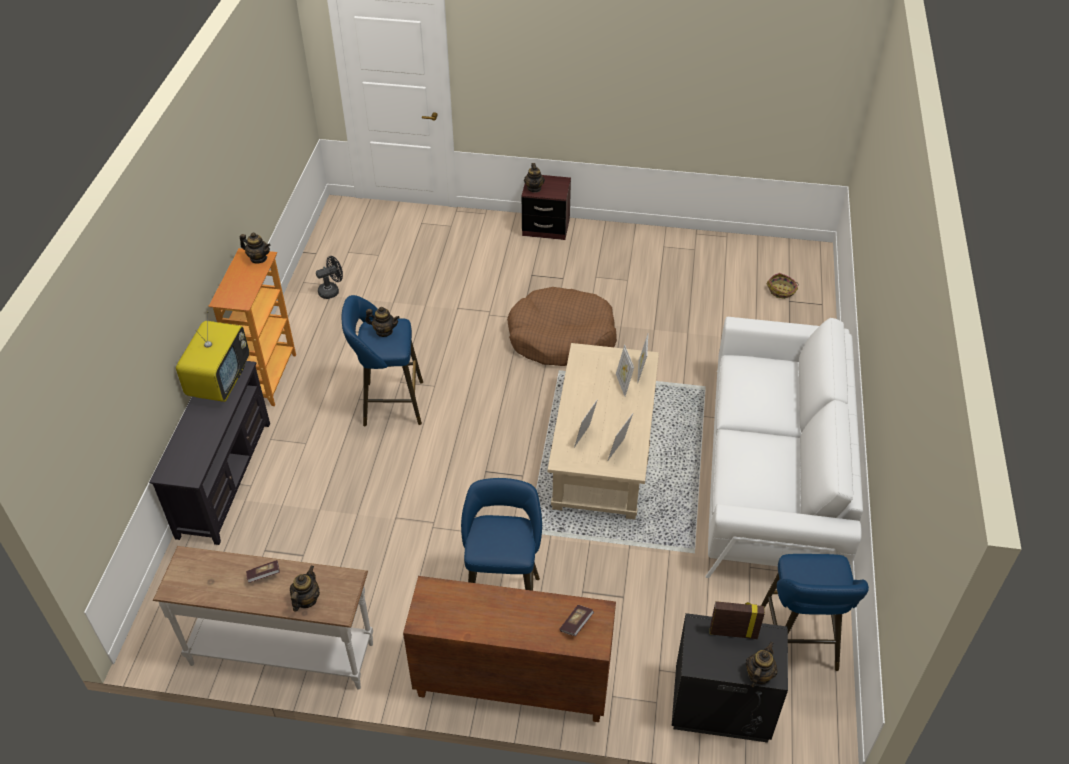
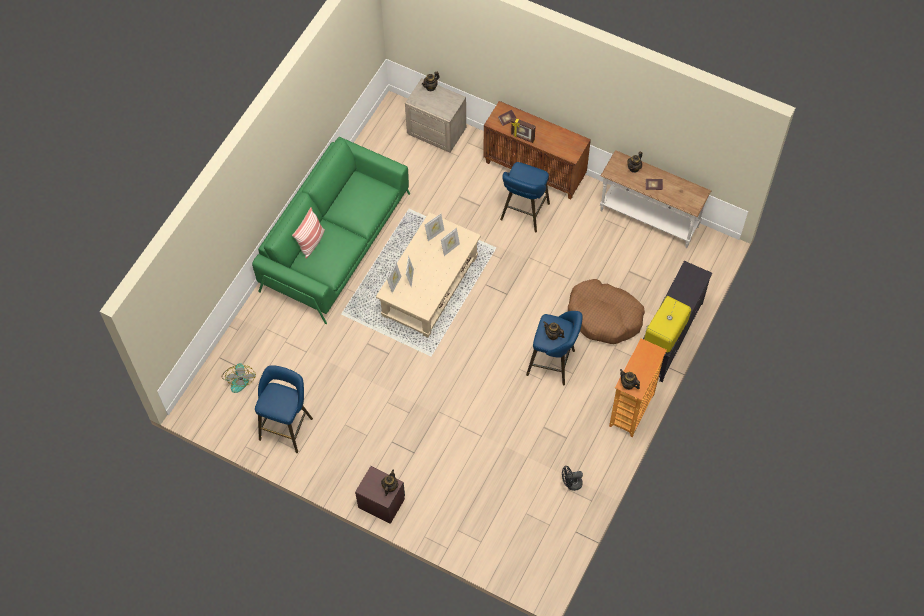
camera: 160 degrees left, 15 degrees up
brown dog bed [507,287,617,366] -> brown dog bed moved to [568,279,645,344]
black nightstand [672,613,788,743] -> beige nightstand [405,78,466,153]
white sofa [705,317,863,578] -> green sofa [252,137,410,324]
picture frame [710,601,765,639] -> picture frame moved to [511,117,535,143]
blue stool [761,554,869,671] -> blue stool moved to [255,365,313,453]
basket [766,273,799,299] -> fan [221,363,256,393]
none -> pillow [292,208,325,259]

